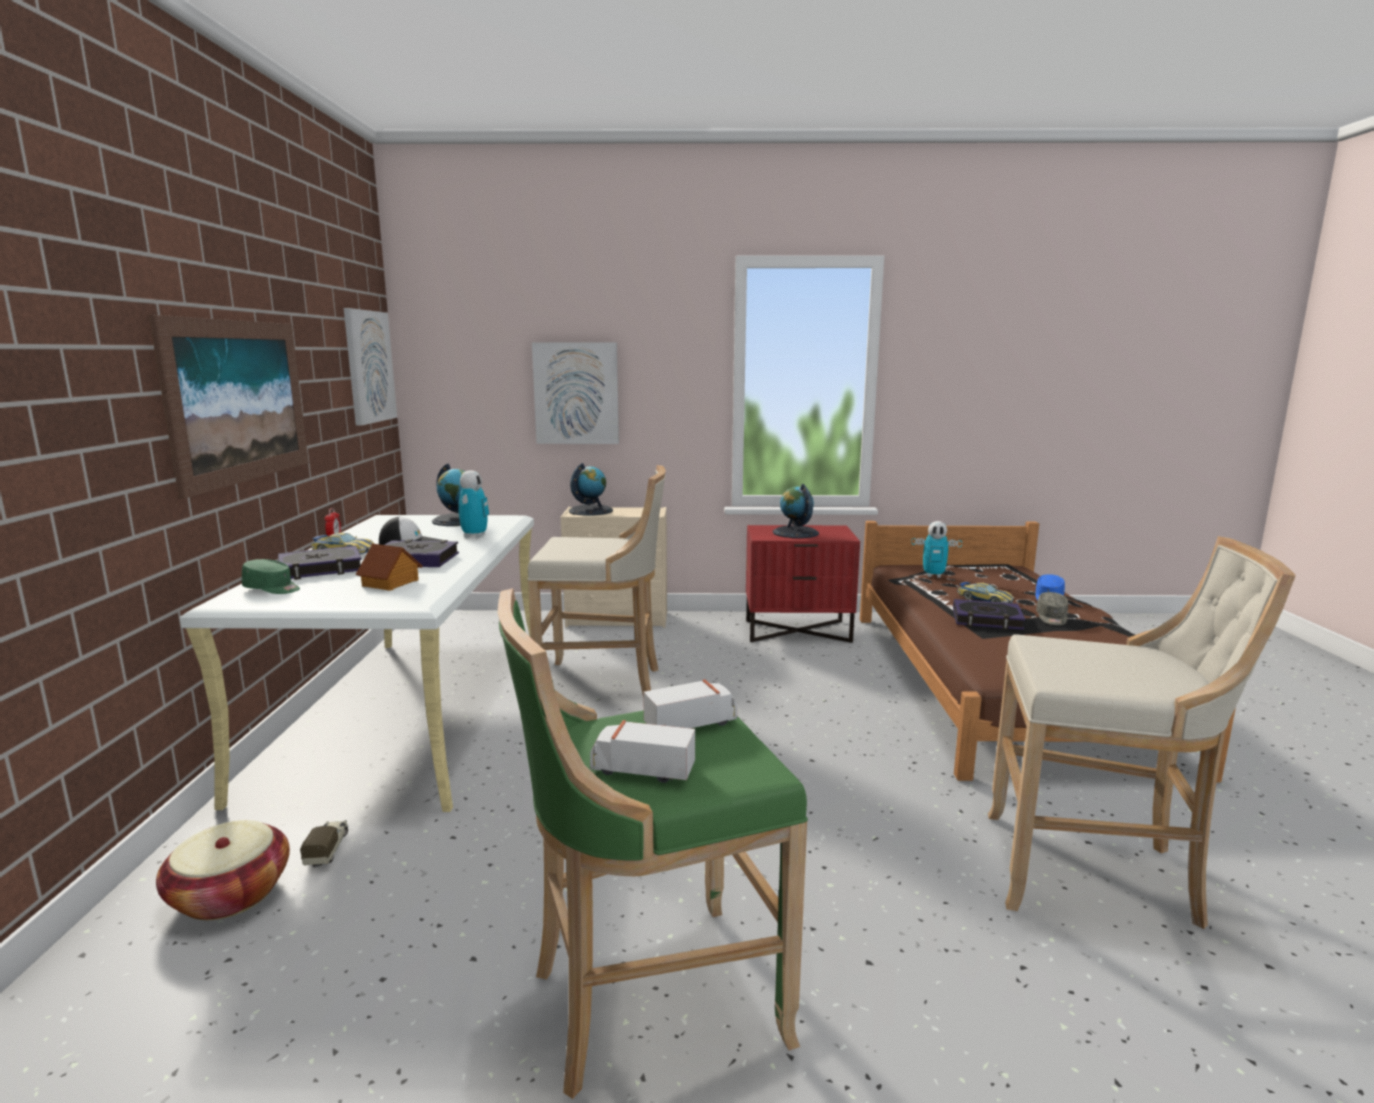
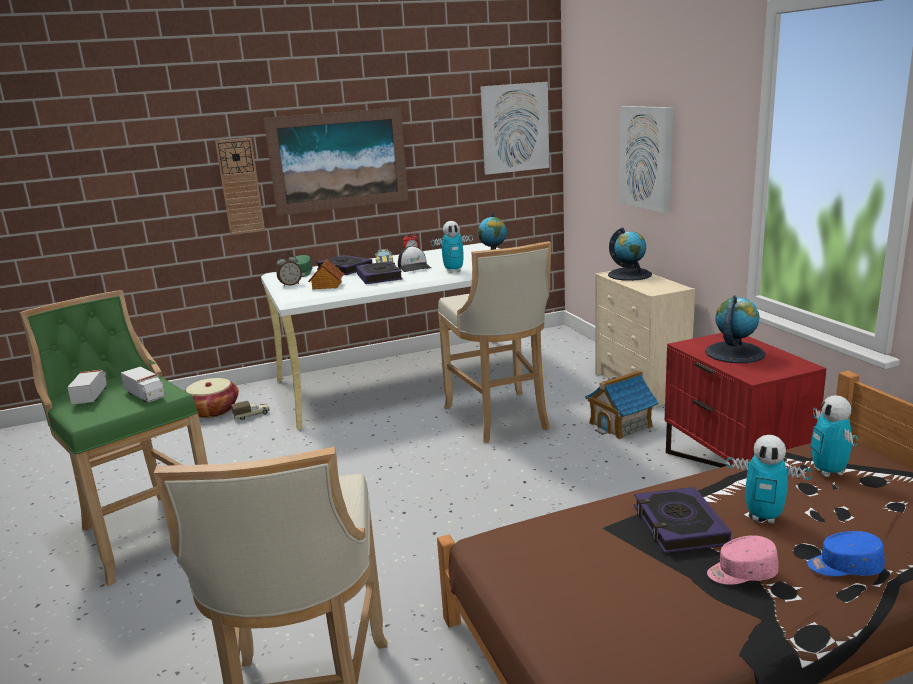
camera: 70 degrees right, 5 degrees up
toy car [957,582,1014,603] -> toy robot [727,435,812,524]
grey cap [1036,592,1068,625] -> pink cap [707,535,778,585]
none -> wall clock [215,138,265,235]
none -> alarm clock [277,253,302,287]
none -> toy house [585,370,659,439]

